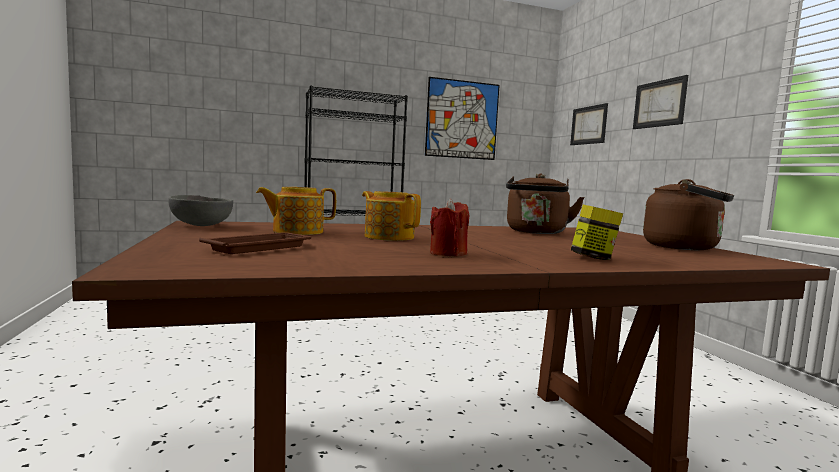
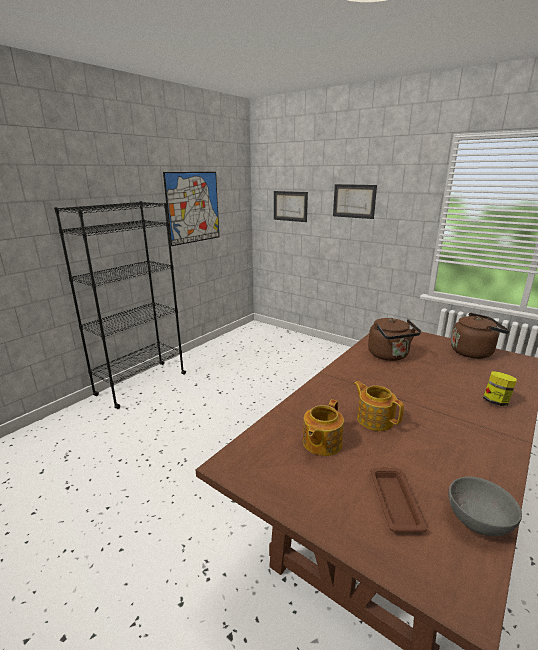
camera: 35 degrees left, 15 degrees up
grey bowl [168,195,233,226] -> grey bowl moved to [448,476,522,536]
teapot [362,191,421,241] -> teapot turned 45 degrees clockwise [354,381,404,431]
red candle [430,199,470,256] -> none

